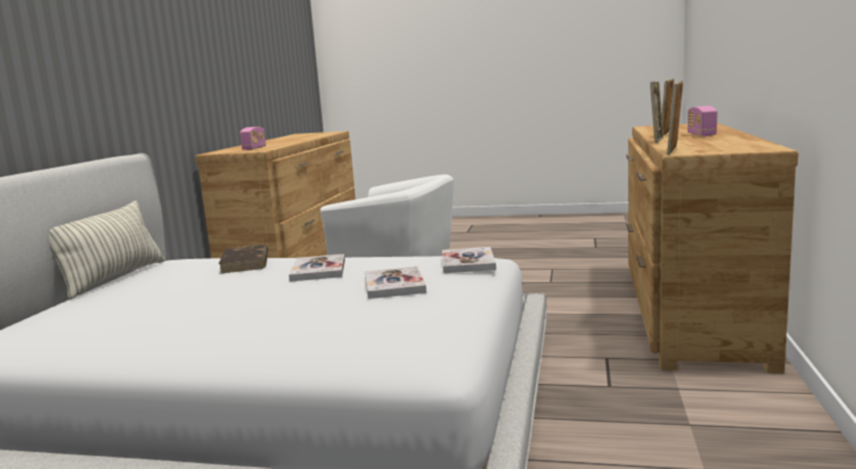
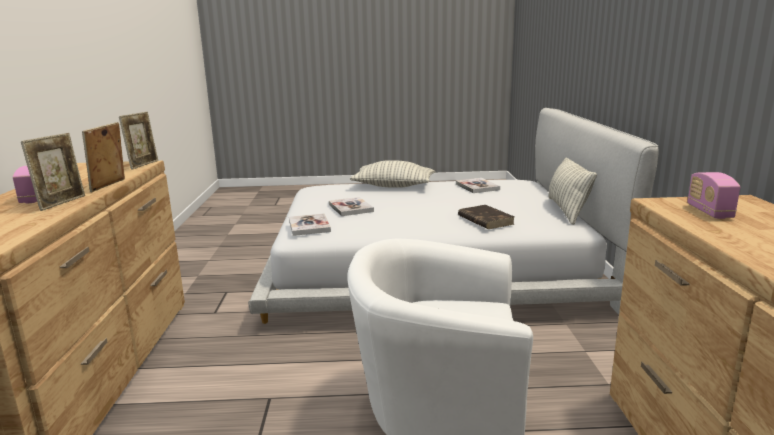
camera: 165 degrees right, 5 degrees up
book [289,254,345,282] -> book moved to [456,178,500,193]
none -> pillow [350,160,435,188]

